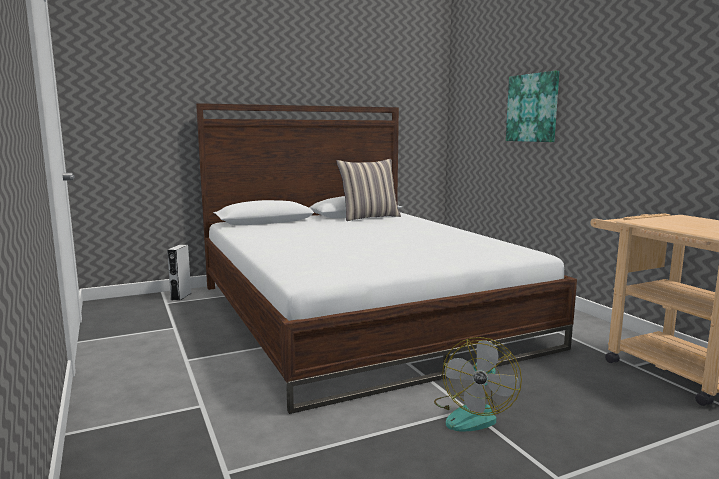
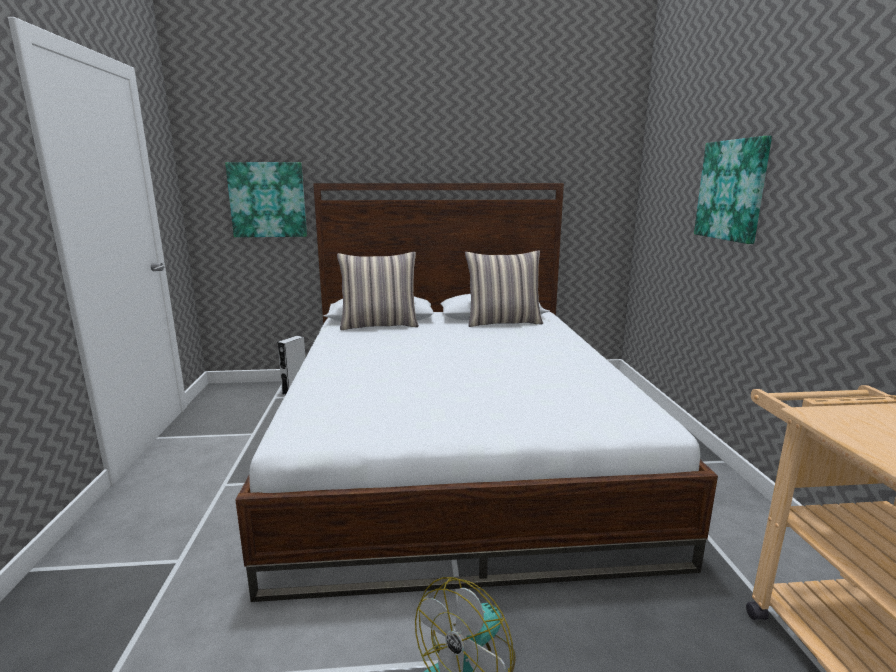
camera: 20 degrees right, 5 degrees up
none -> picture [225,162,307,237]
none -> pillow [337,252,419,330]

